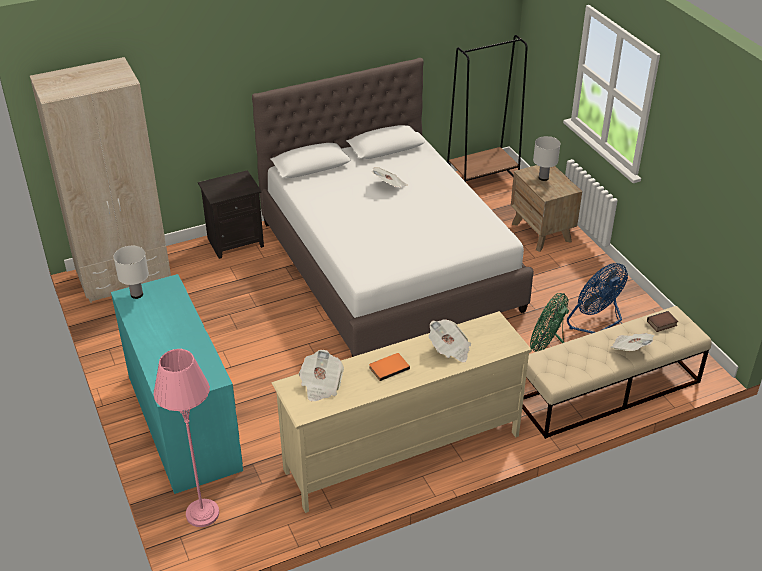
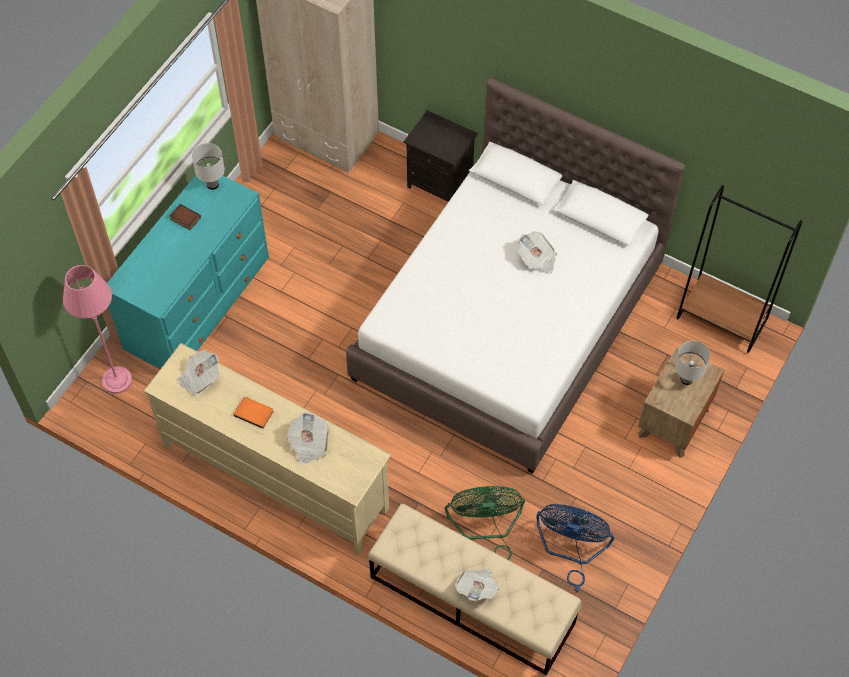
camera: 55 degrees right, 20 degrees up
book [647,311,678,332] -> book moved to [170,204,201,230]

